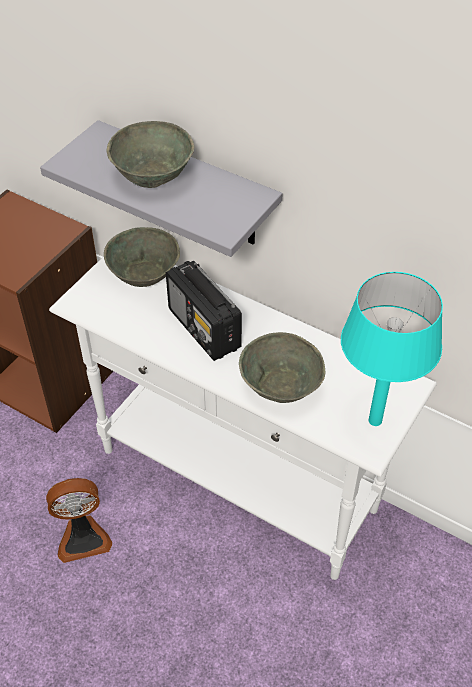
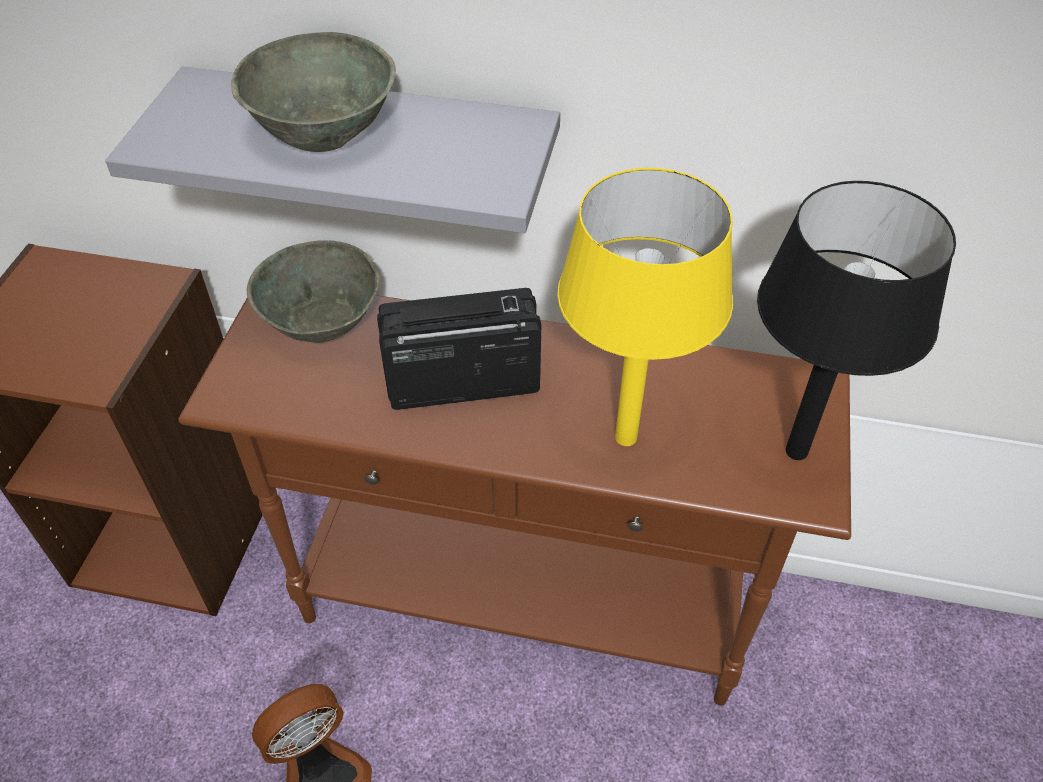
camera: 20 degrees left, 0 degrees up
white console table [49,256,437,580] -> brown console table [178,295,851,706]
radio [166,261,242,361] -> radio turned 135 degrees clockwise [377,288,541,410]
grey bowl [239,332,325,403] -> yellow table lamp [557,168,733,446]
turquoise table lamp [341,272,443,426] -> black table lamp [757,181,956,460]

